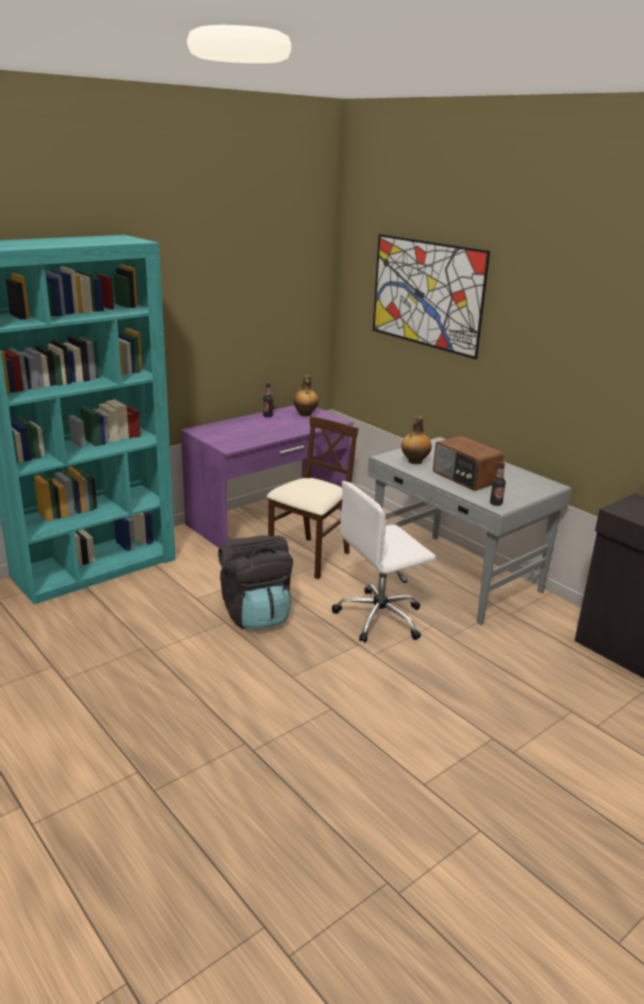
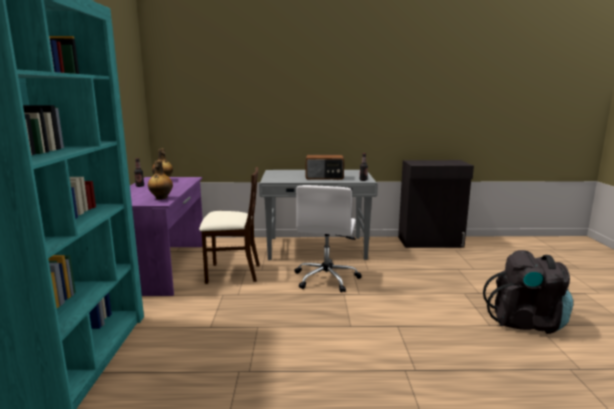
camera: 50 degrees left, 10 degrees down
black backpack [218,535,293,629] -> black backpack moved to [483,250,573,334]
beige chair [267,416,359,579] -> beige chair turned 105 degrees clockwise [199,167,260,284]
picture [373,234,490,359] -> none
bottle [401,416,432,464] -> bottle moved to [148,160,173,200]

